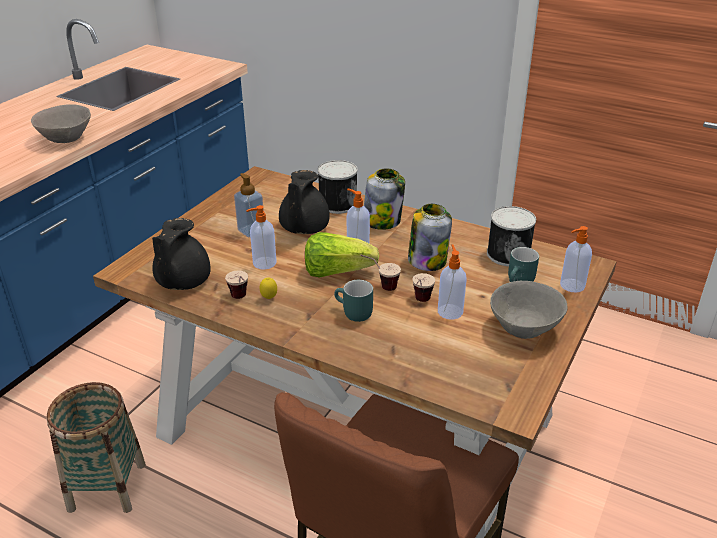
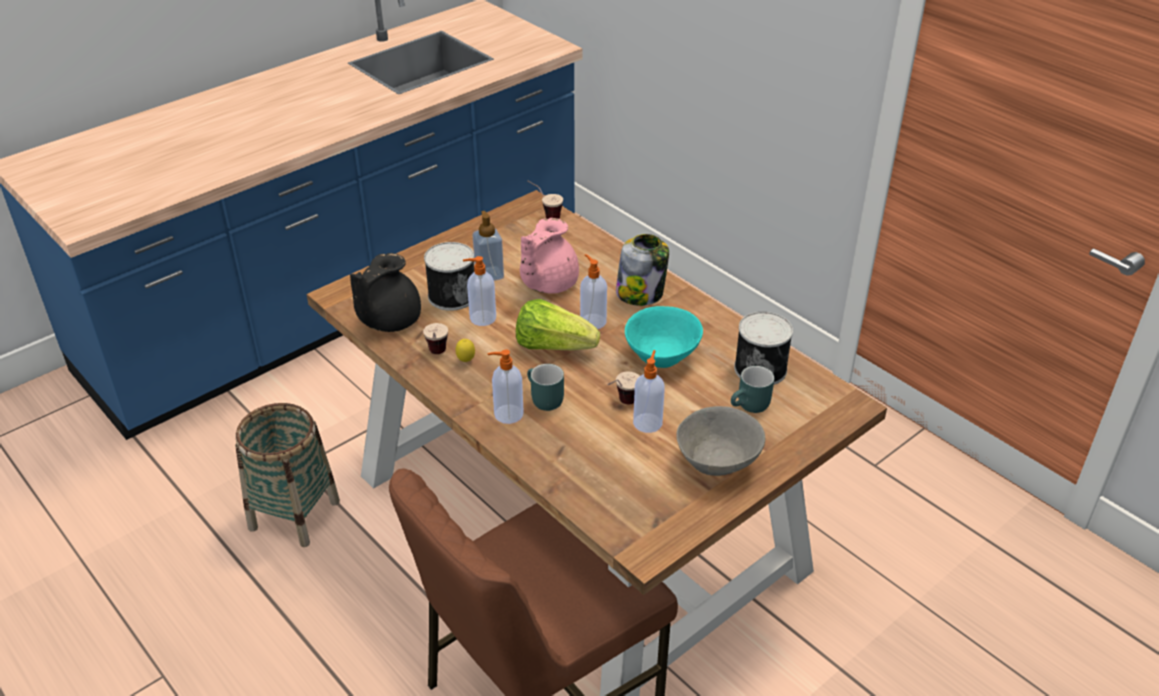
camera: 20 degrees right, 5 degrees up
grey bowl [31,104,91,143] -> none
black teapot [279,170,330,234] -> pink teapot [520,218,579,294]
can [318,160,358,214] -> can moved to [424,242,474,311]
cup [360,255,401,291] -> cup moved to [527,180,563,219]
jar [408,204,452,271] -> turquoise bowl [625,306,703,368]
soap dispenser [560,226,592,292] -> soap dispenser moved to [488,350,524,424]

